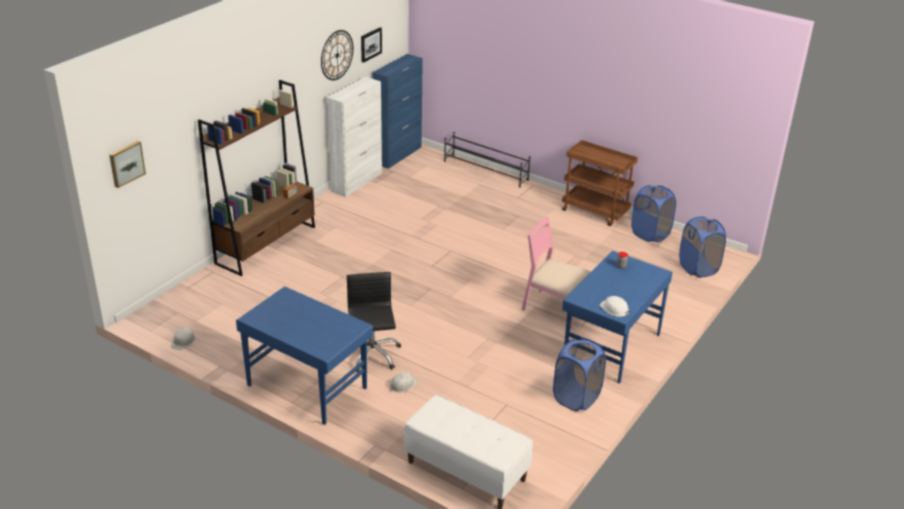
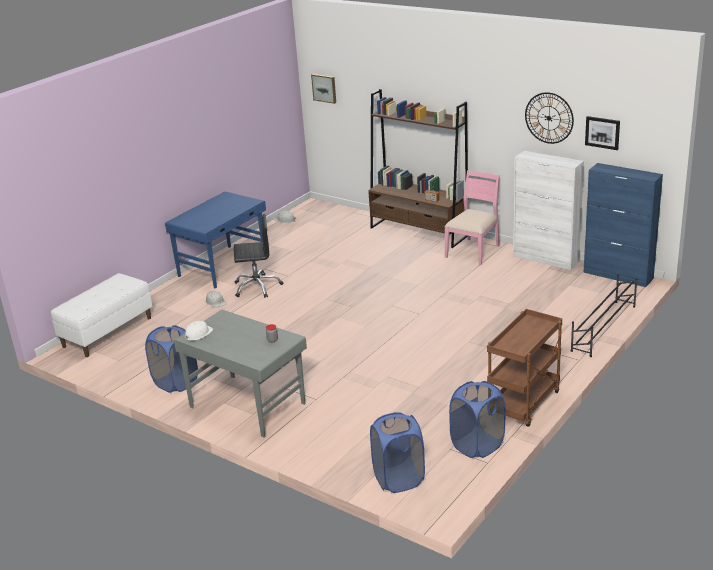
camera: 95 degrees right, 5 degrees down
pink chair [521,217,591,330] -> pink chair moved to [445,170,500,265]
blue desk [562,251,673,383] -> grey desk [174,310,307,437]

